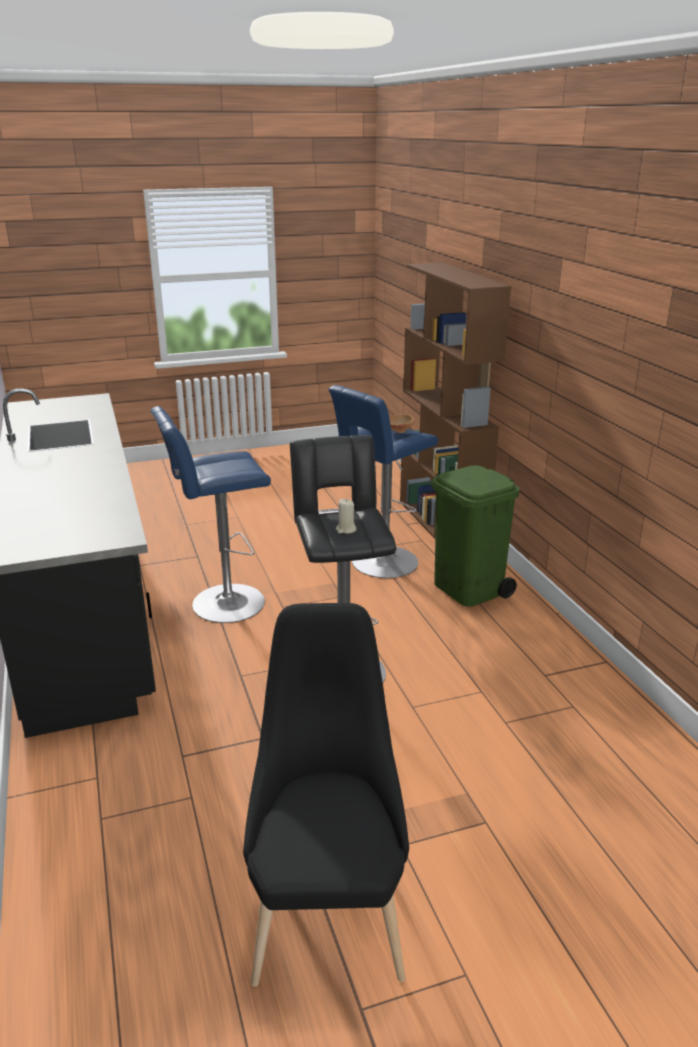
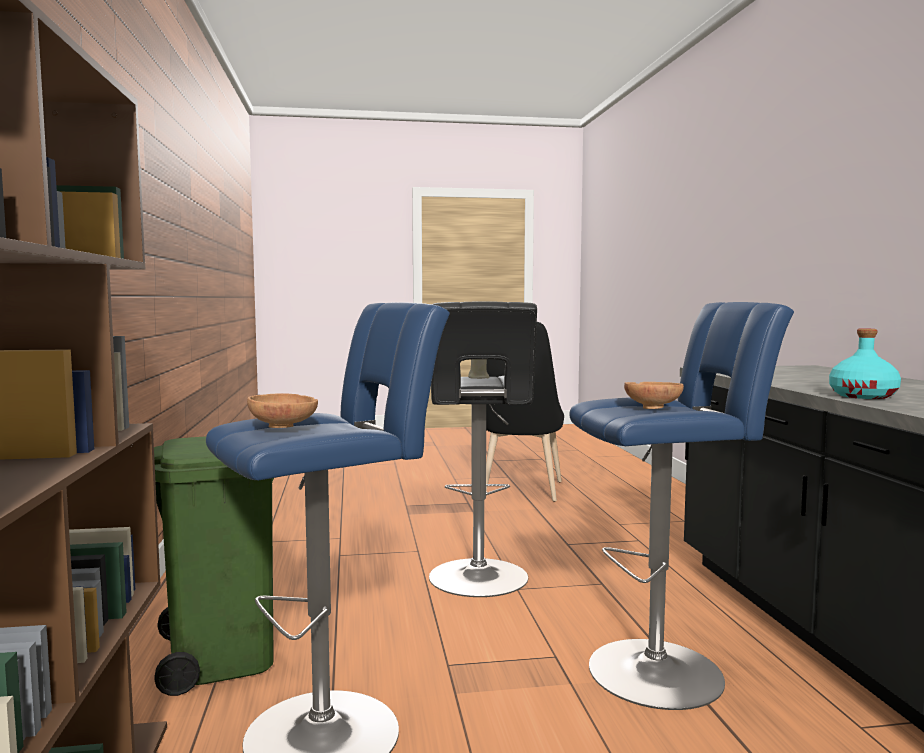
camera: 170 degrees left, 20 degrees down
none -> brown bowl [624,382,684,409]
none -> turquoise bottle [829,329,901,399]

